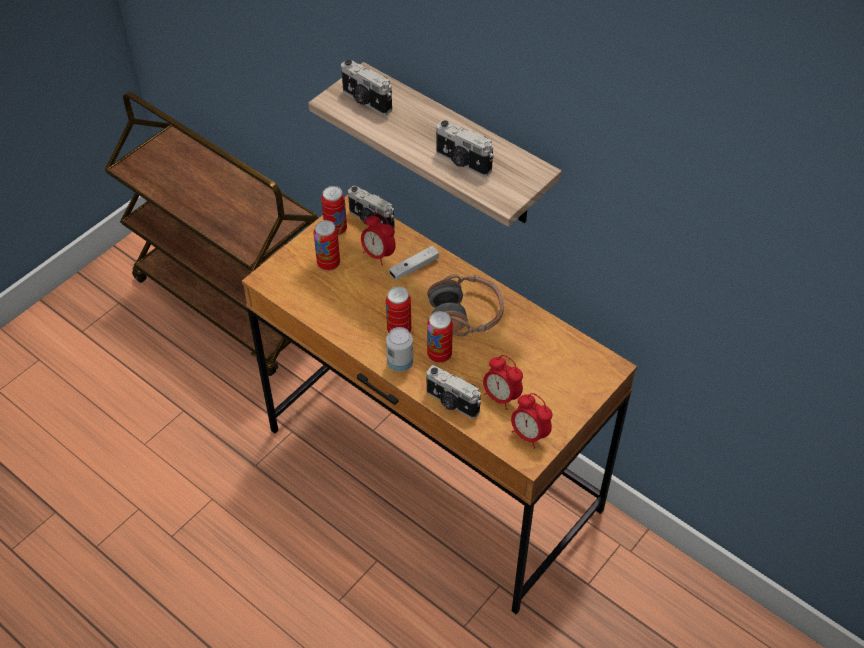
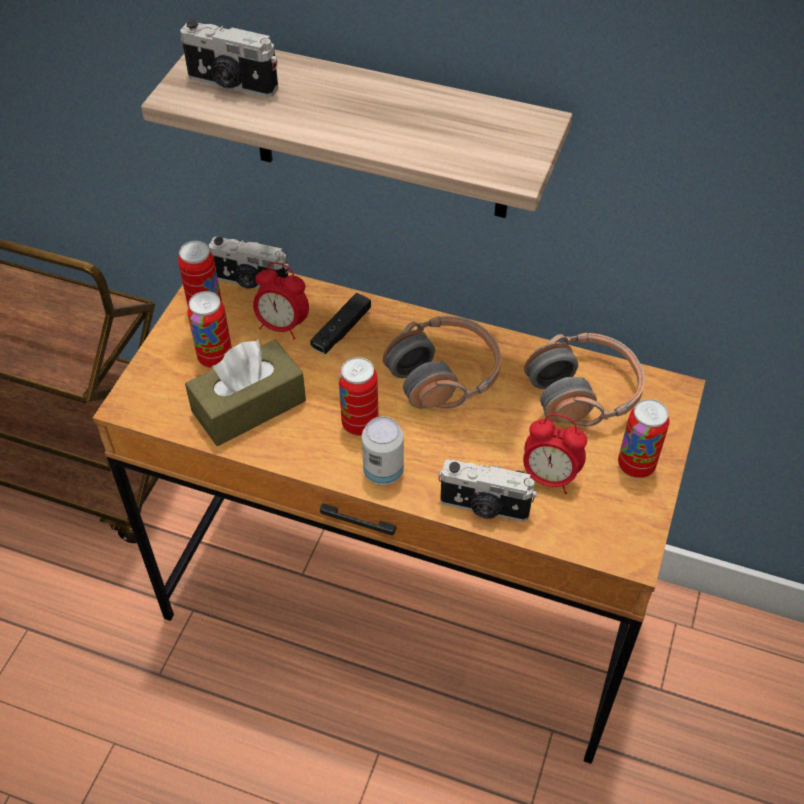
camera: 20 degrees left, 0 degrees up
white game controller [389,246,439,280] -> black game controller [310,293,371,354]
can [427,311,453,363] -> can moved to [618,399,669,478]
camera [436,120,494,177] -> none
alarm clock [511,393,552,449] -> none
none -> brown tissue box [185,339,306,446]
none -> headphones [524,333,645,426]

